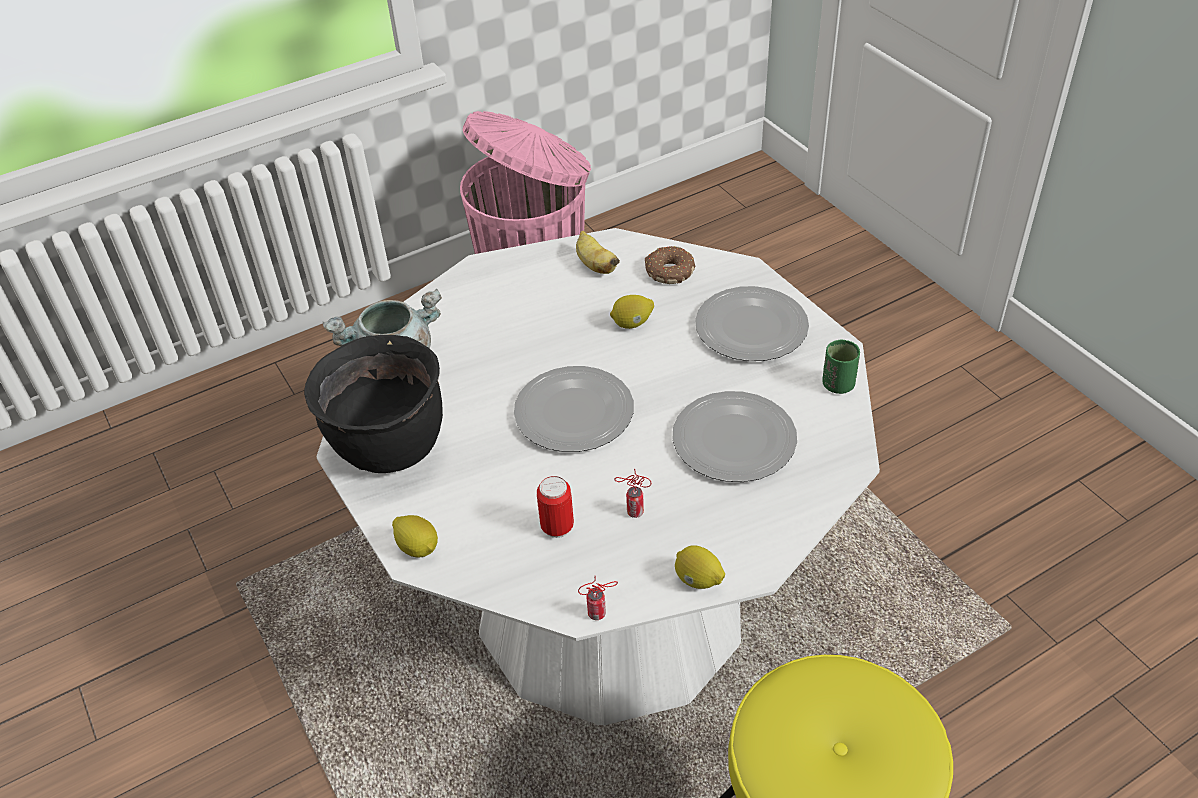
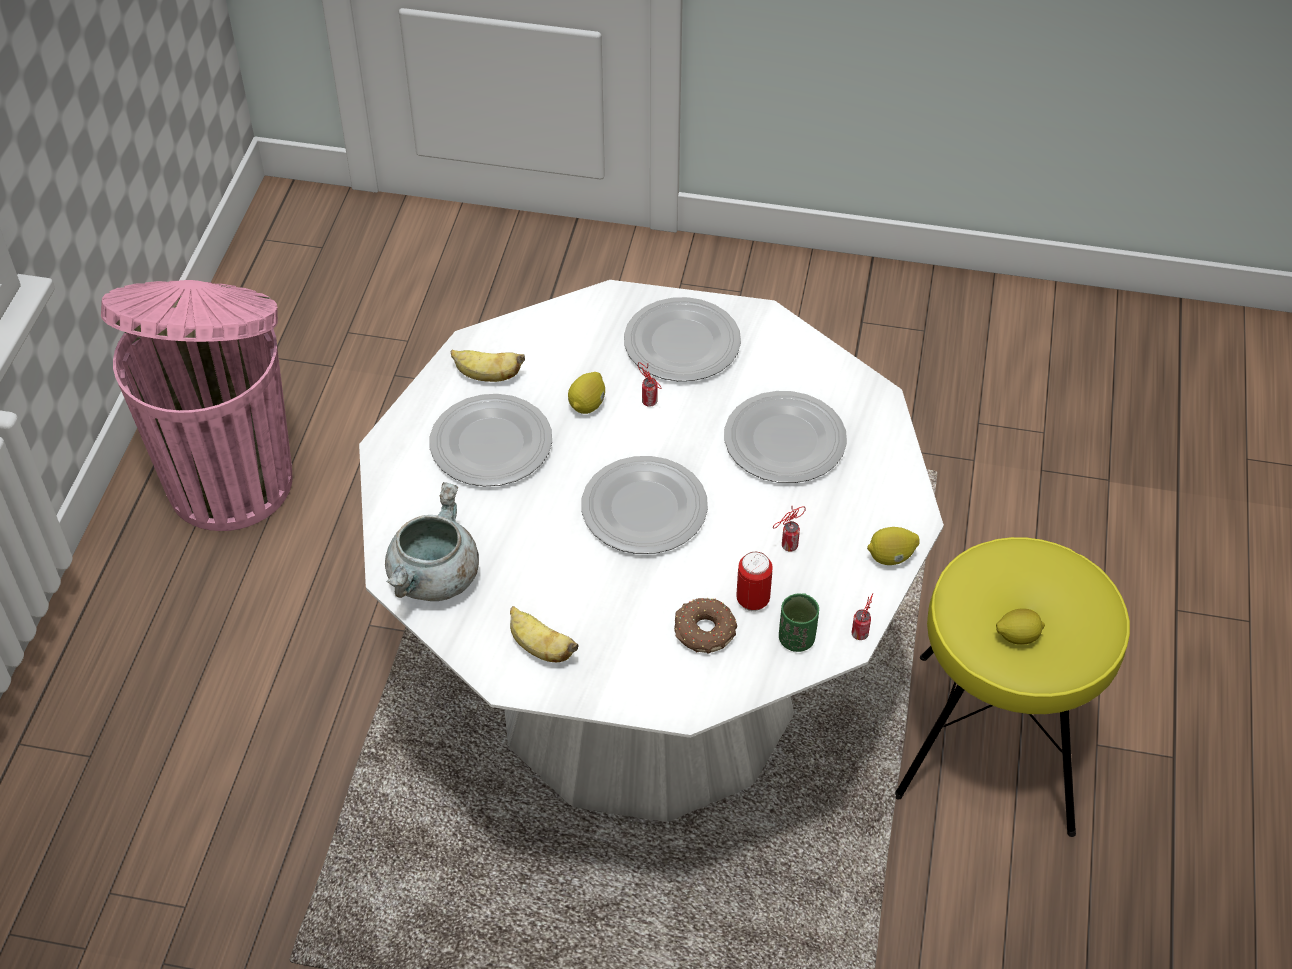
camera: 50 degrees left, 5 degrees up
black cooking pot [304,335,443,473] -> banana [510,606,578,662]
lemon [392,515,438,558] -> lemon moved to [996,609,1045,645]
donut [645,246,695,284] -> donut moved to [674,598,737,654]
green cup [823,340,860,394] -> green cup moved to [779,593,819,652]
none -> plate [430,394,552,486]
none -> can [638,362,661,407]

